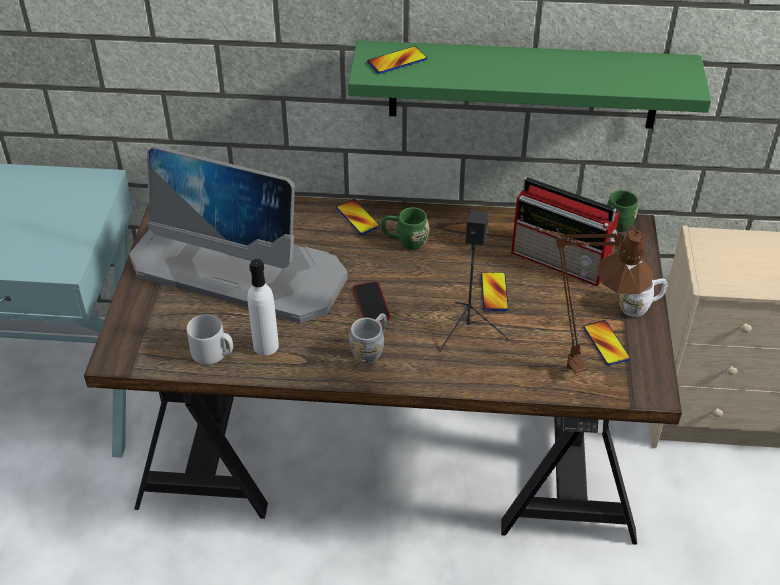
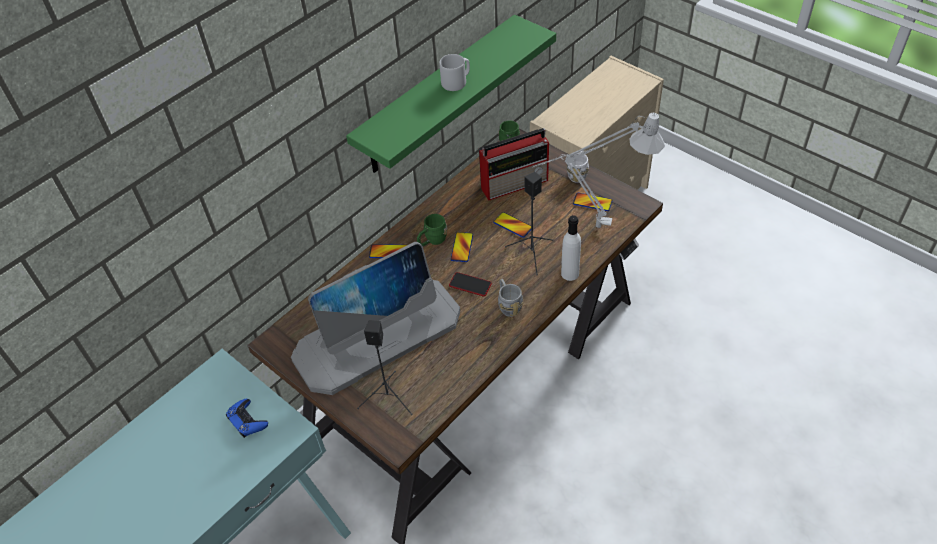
camera: 50 degrees left, 5 degrees up
grey mug [187,314,233,365] -> grey mug moved to [439,54,470,91]
white bottle [247,259,279,356] -> white bottle moved to [561,215,581,281]
phone [367,46,427,74] -> phone moved to [451,232,473,262]
brown table lamp [535,224,653,378] -> grey table lamp [533,113,665,228]
none -> blue game controller [226,399,268,438]
none -> black speaker [357,320,413,415]

